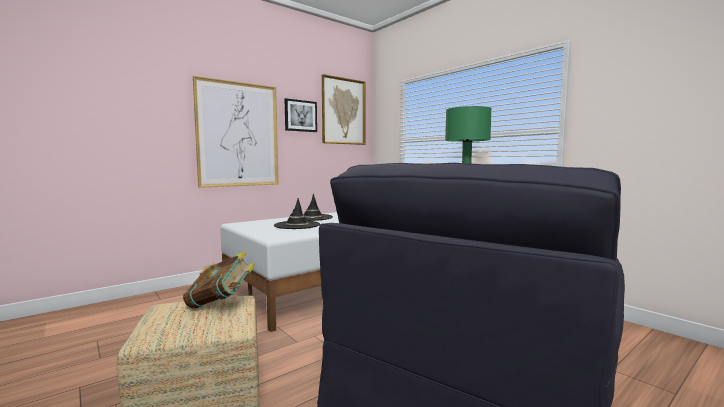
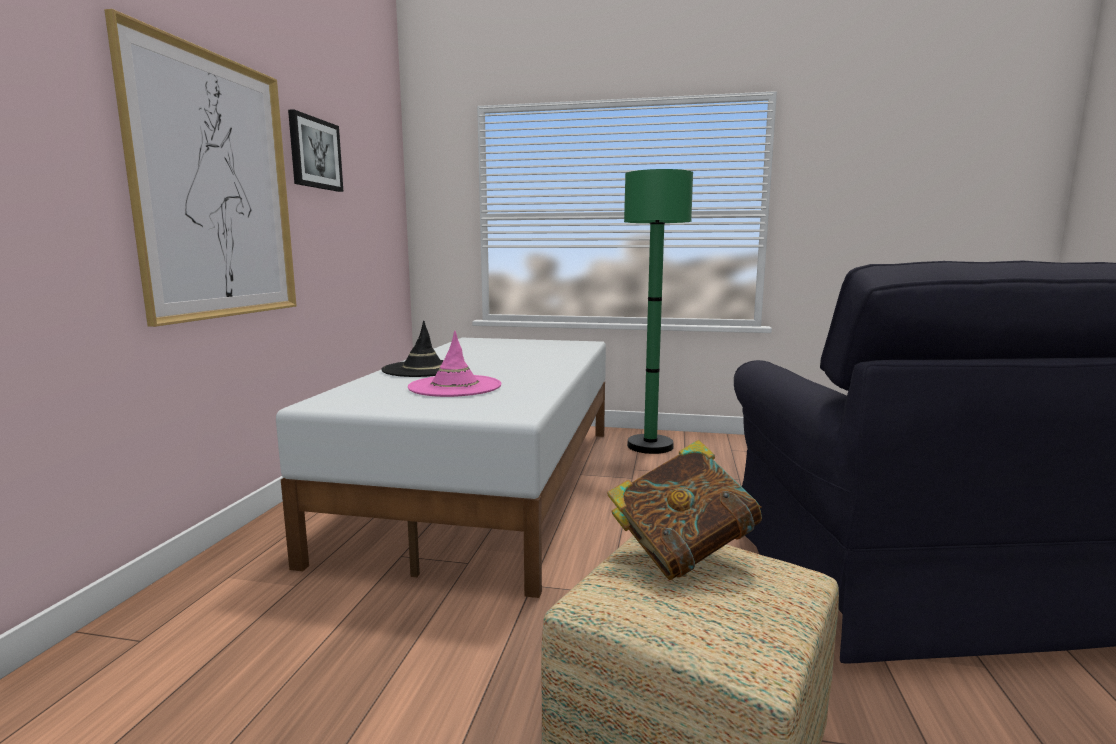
camera: 40 degrees left, 5 degrees up
black hat [274,198,320,229] -> pink hat [408,331,502,397]
picture [322,74,366,145] -> none

